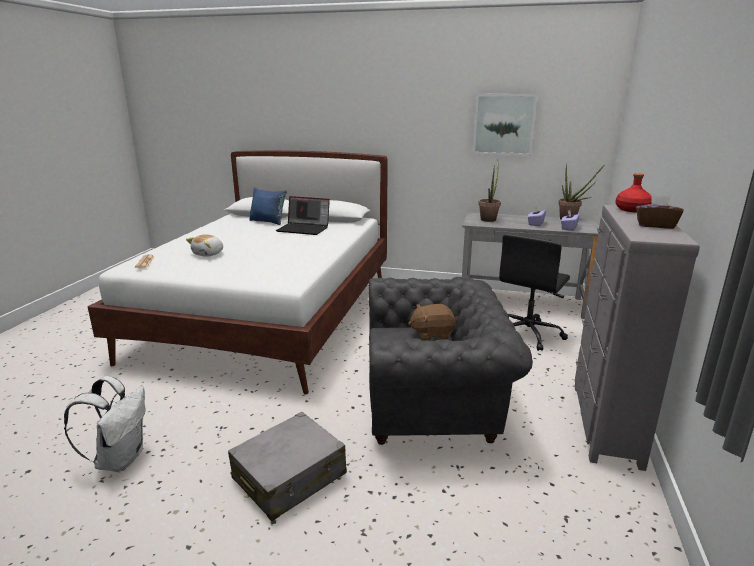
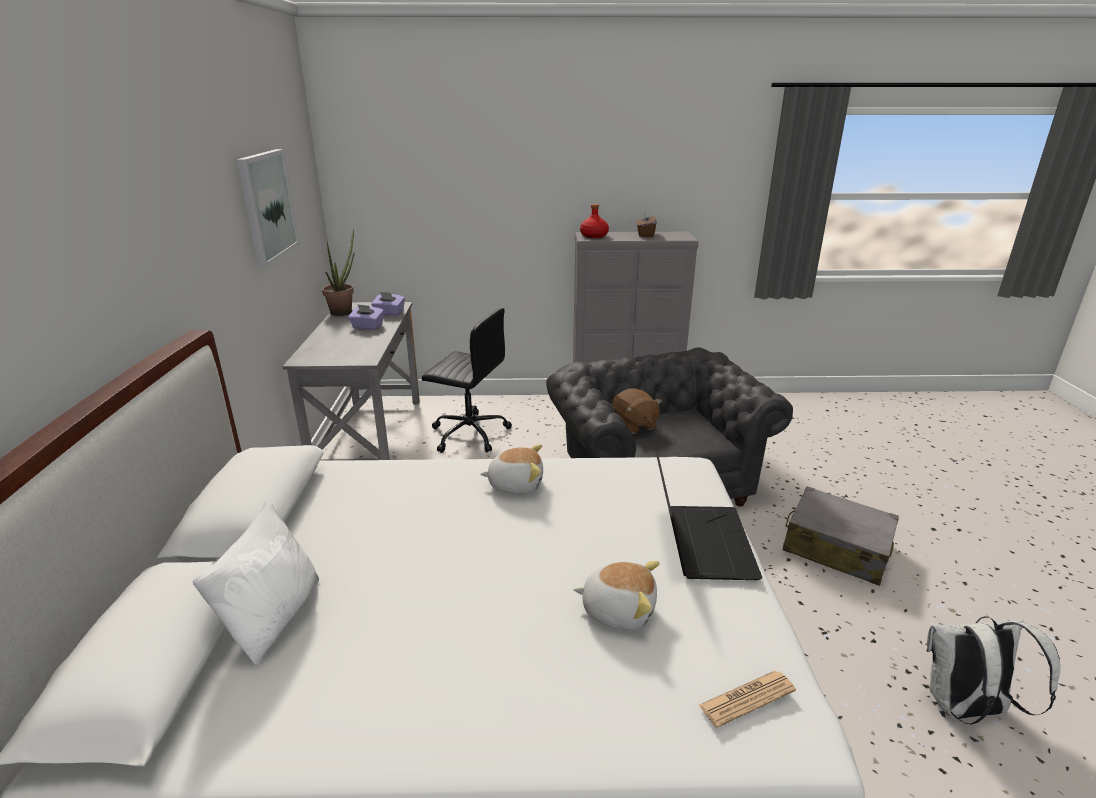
camera: 105 degrees left, 5 degrees up
blue pillow [249,188,287,225] -> white pillow [193,500,319,665]
laptop [276,196,330,235] -> laptop moved to [656,452,762,580]
potted plant [478,160,501,222] -> none
none -> plush toy [480,444,543,494]

